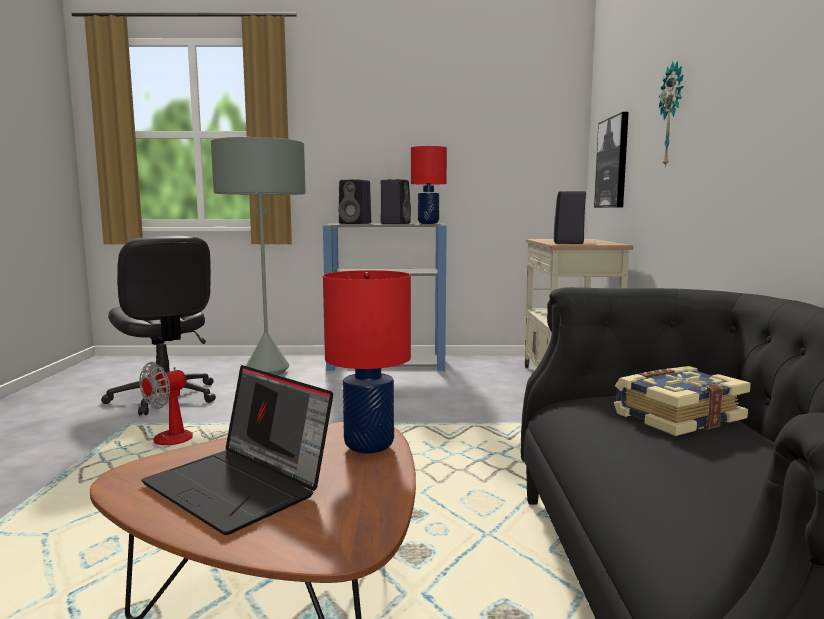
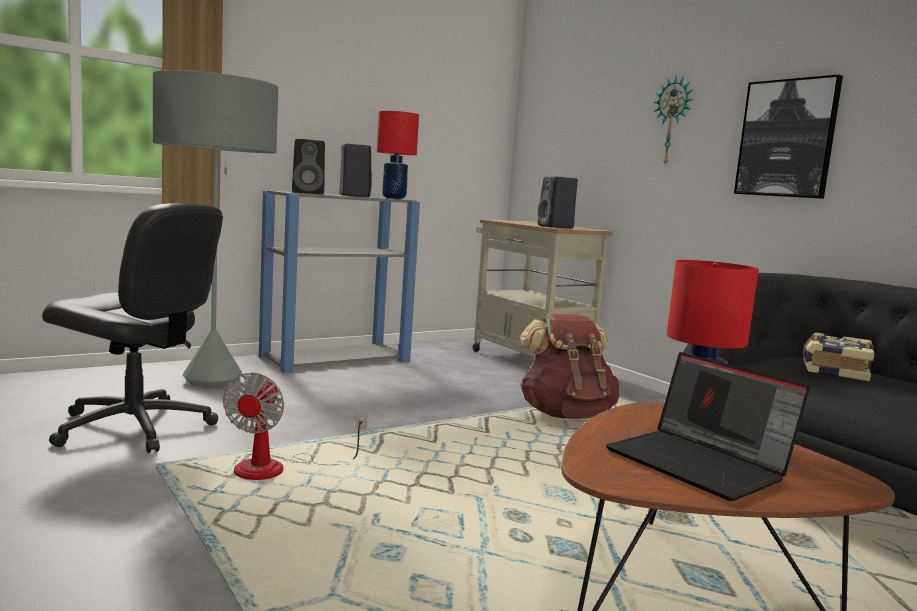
camera: 35 degrees left, 0 degrees up
laptop [141,365,333,535] -> laptop turned 45 degrees clockwise [606,352,810,501]
picture [594,112,629,208] -> picture moved to [734,75,843,199]
none -> brown backpack [520,314,620,419]

